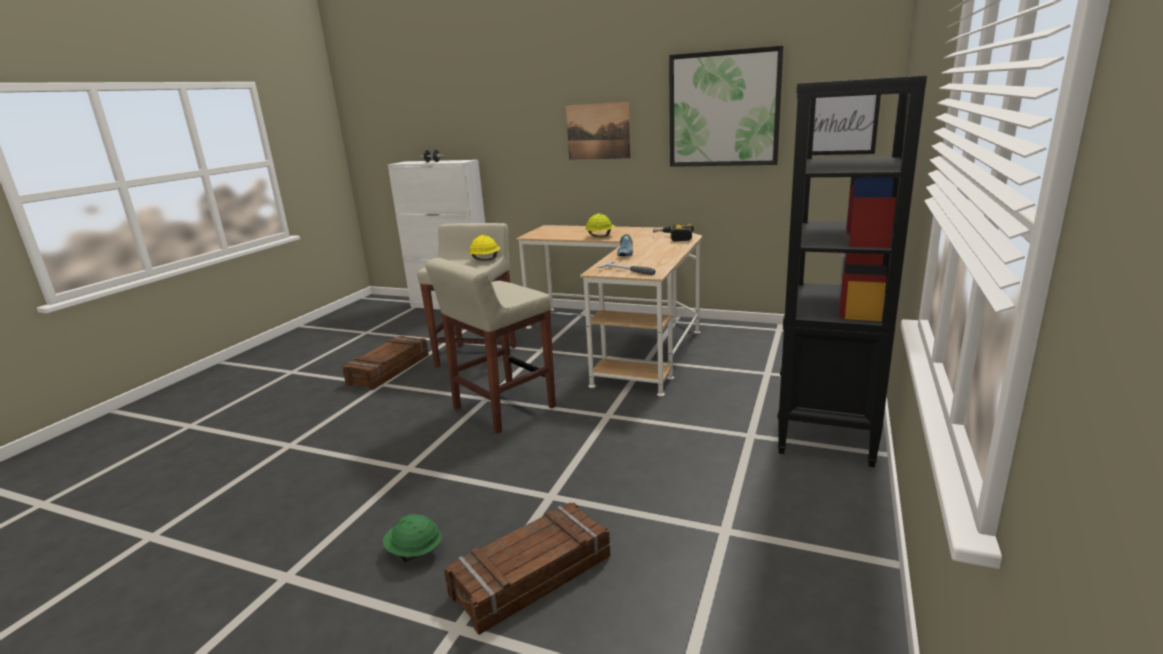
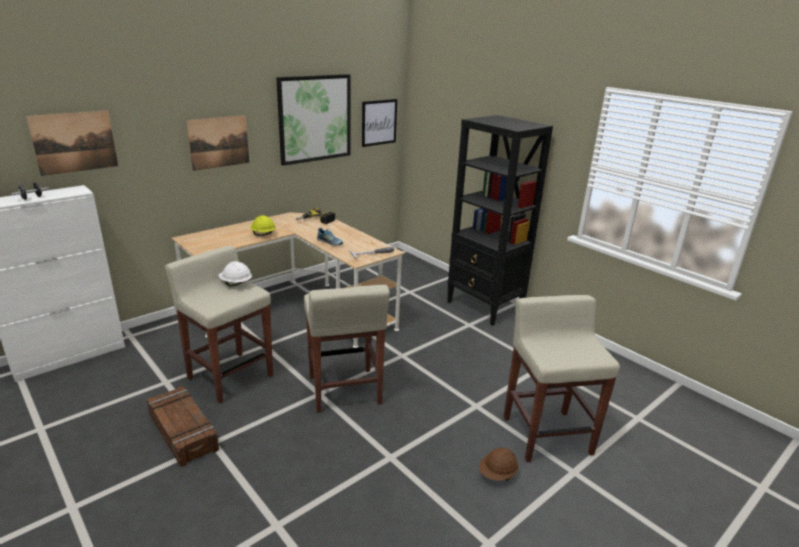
camera: 65 degrees left, 5 degrees up
green hard hat [383,514,442,562] -> brown hard hat [479,448,518,480]
crate [444,502,610,635] -> beige stool [503,295,620,462]
yellow hard hat [469,235,501,261] -> white hard hat [219,261,252,287]
none -> picture [26,110,118,176]

